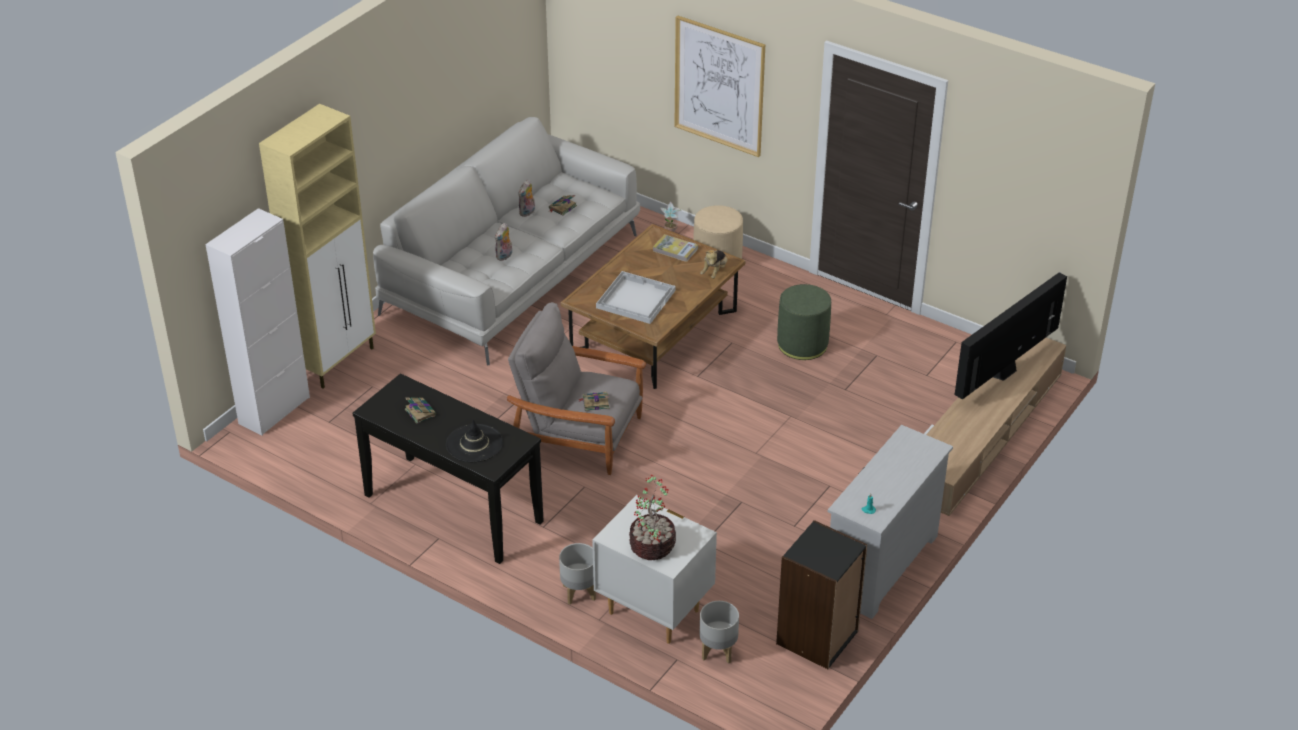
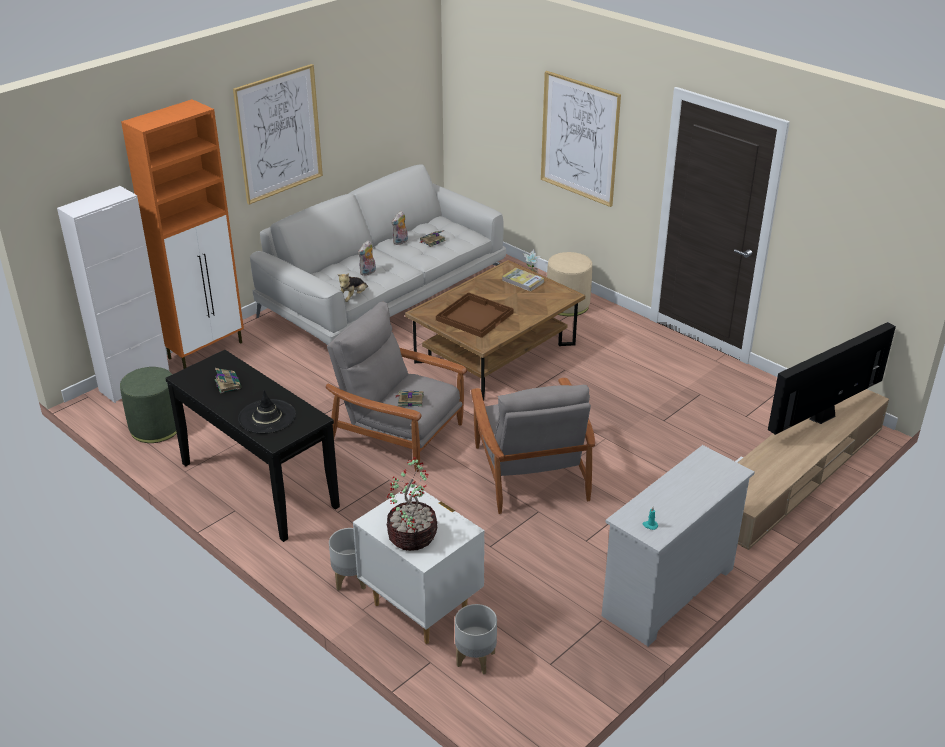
camera: 10 degrees right, 5 degrees down
beige cabinet [259,104,376,388] -> orange cabinet [121,99,244,369]
white tray [596,271,676,324] -> brown tray [436,292,514,338]
plush toy [700,249,727,279] -> plush toy moved to [337,273,368,302]
black bookcase [776,520,867,669] -> none
green ottoman [777,284,831,360] -> green ottoman moved to [120,367,177,443]
none -> picture [233,64,323,205]
none -> grey armchair [471,378,595,514]

